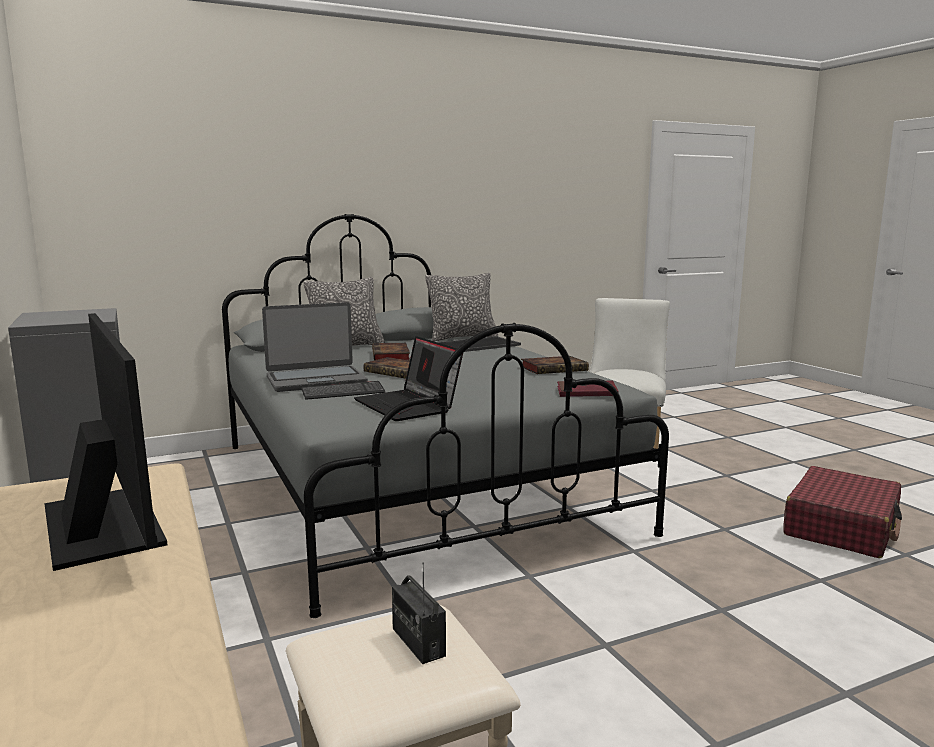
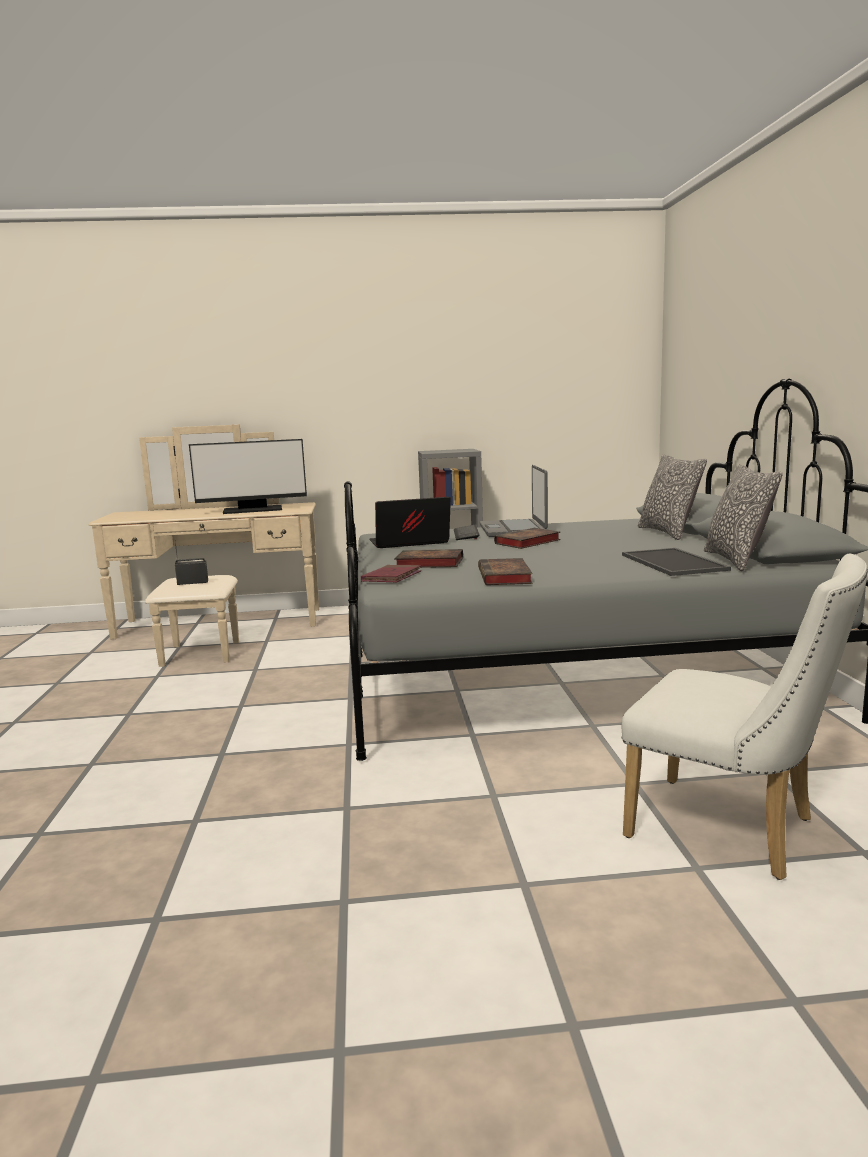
camera: 110 degrees right, 0 degrees up
book [372,343,410,360] -> book moved to [394,549,463,568]
red suitcase [783,466,902,558] -> none

